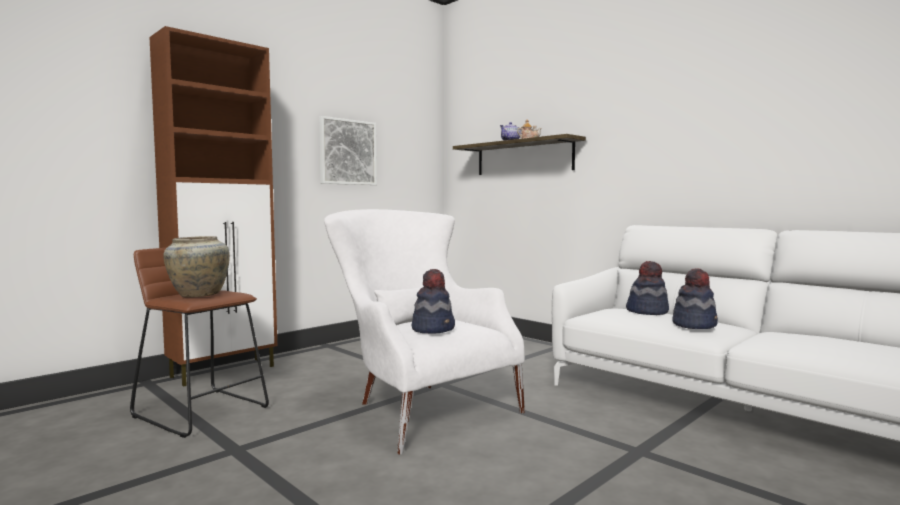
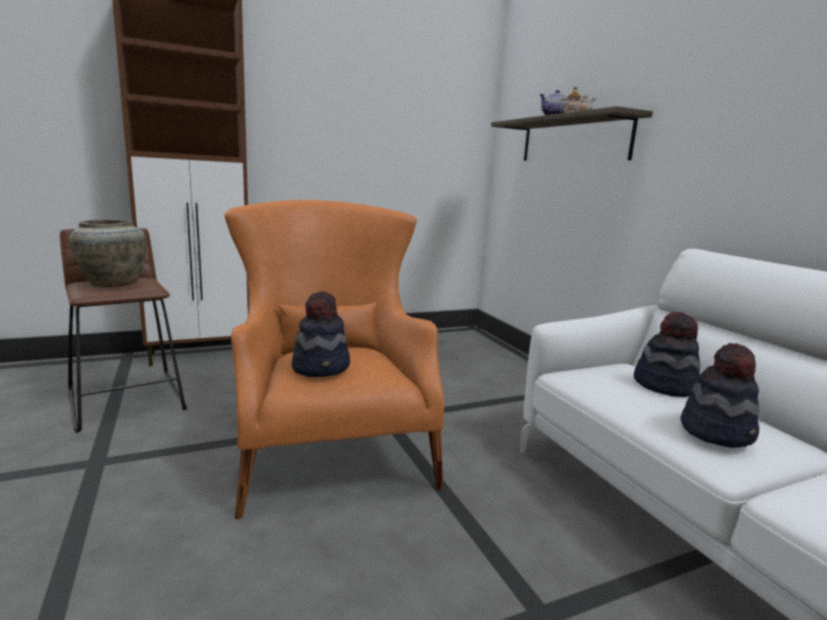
camera: 20 degrees right, 10 degrees up
picture [319,116,377,185] -> none
white armchair [324,209,525,454] -> orange armchair [225,200,444,519]

